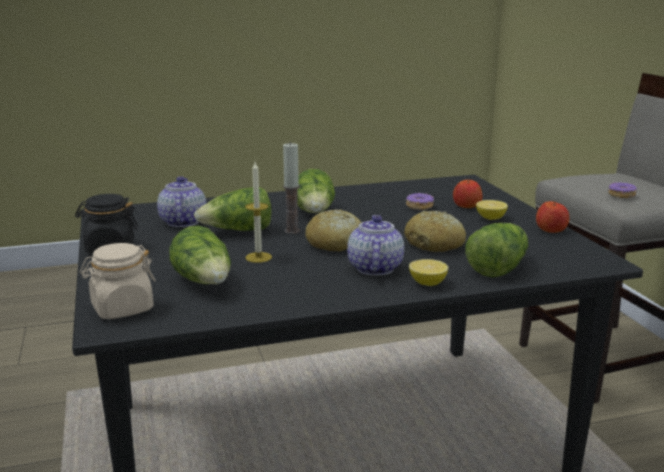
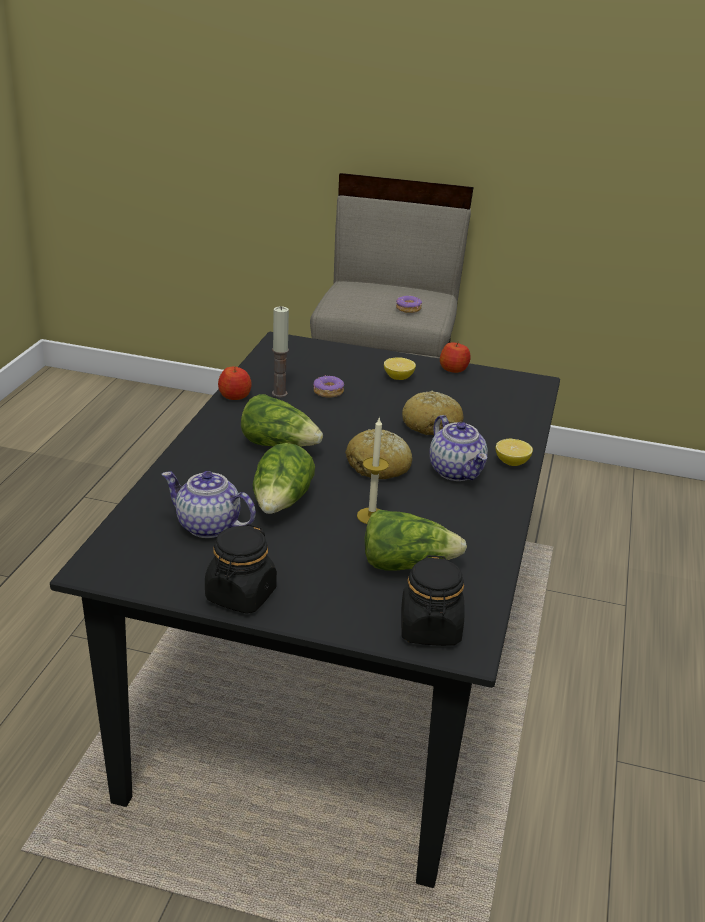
camera: 60 degrees left, 10 degrees up
beige jar [80,243,156,319] -> black jar [401,555,465,646]
candle [283,142,300,234] -> candle moved to [272,306,289,397]
teapot [347,215,404,276] -> teapot turned 150 degrees counterclockwise [429,415,488,481]
apple [453,180,482,208] -> apple moved to [218,366,252,400]
lettuce [465,223,528,277] -> none

